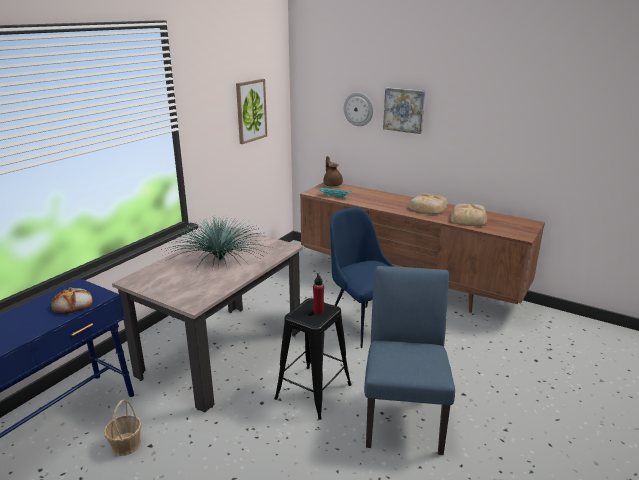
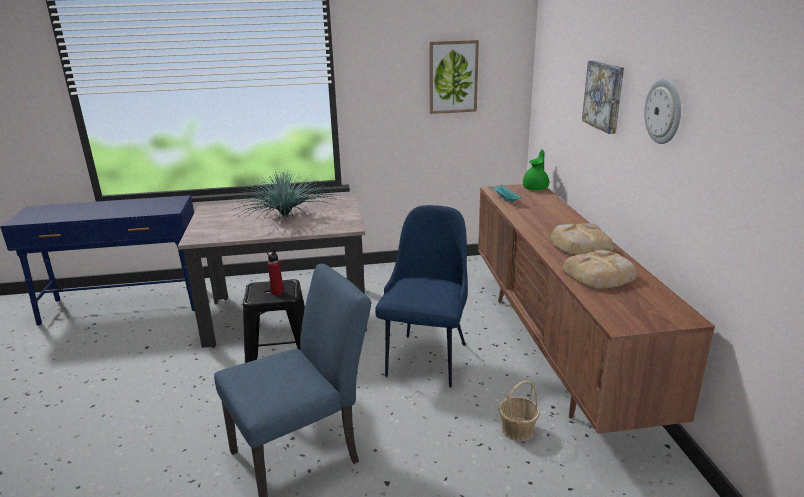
camera: 50 degrees right, 0 degrees up
bread [51,287,93,314] -> none
basket [104,400,142,456] -> basket moved to [499,380,540,441]
brown teapot [323,156,343,187] -> green teapot [523,150,549,190]
wall clock [344,92,373,126] -> wall clock moved to [644,79,681,144]

